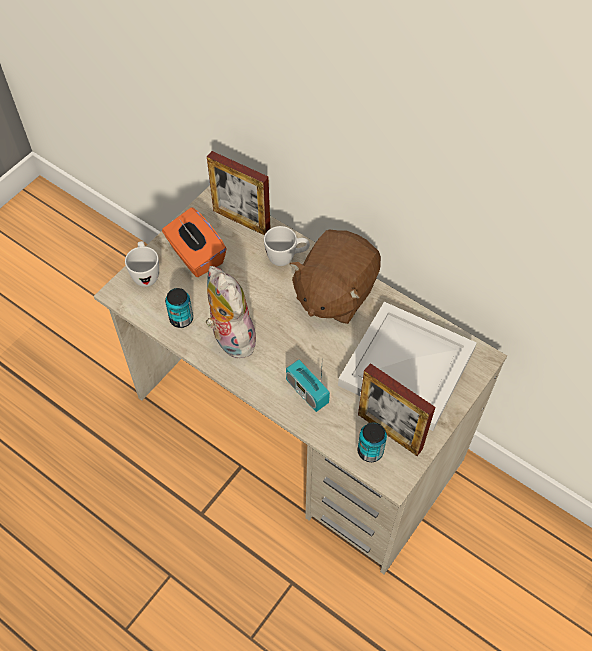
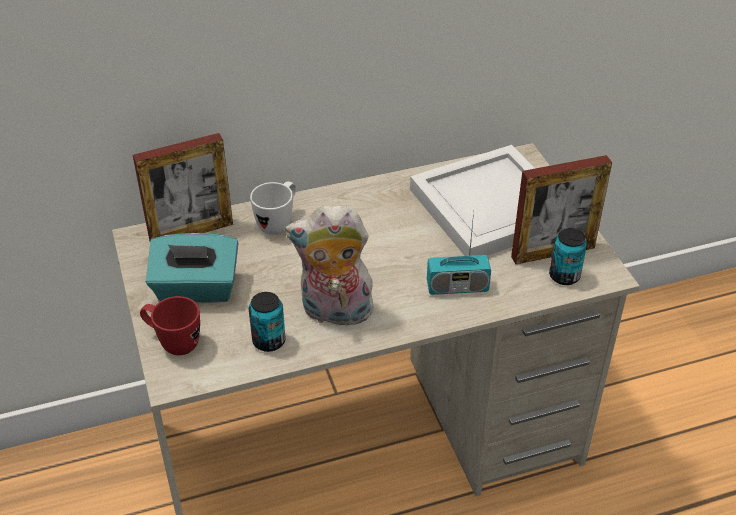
camera: 55 degrees left, 15 degrees down
white mug [125,241,159,287] -> red mug [140,296,200,355]
orange tissue box [162,207,227,277] -> turquoise tissue box [146,233,238,303]
brown plush toy [290,229,381,324] -> none

